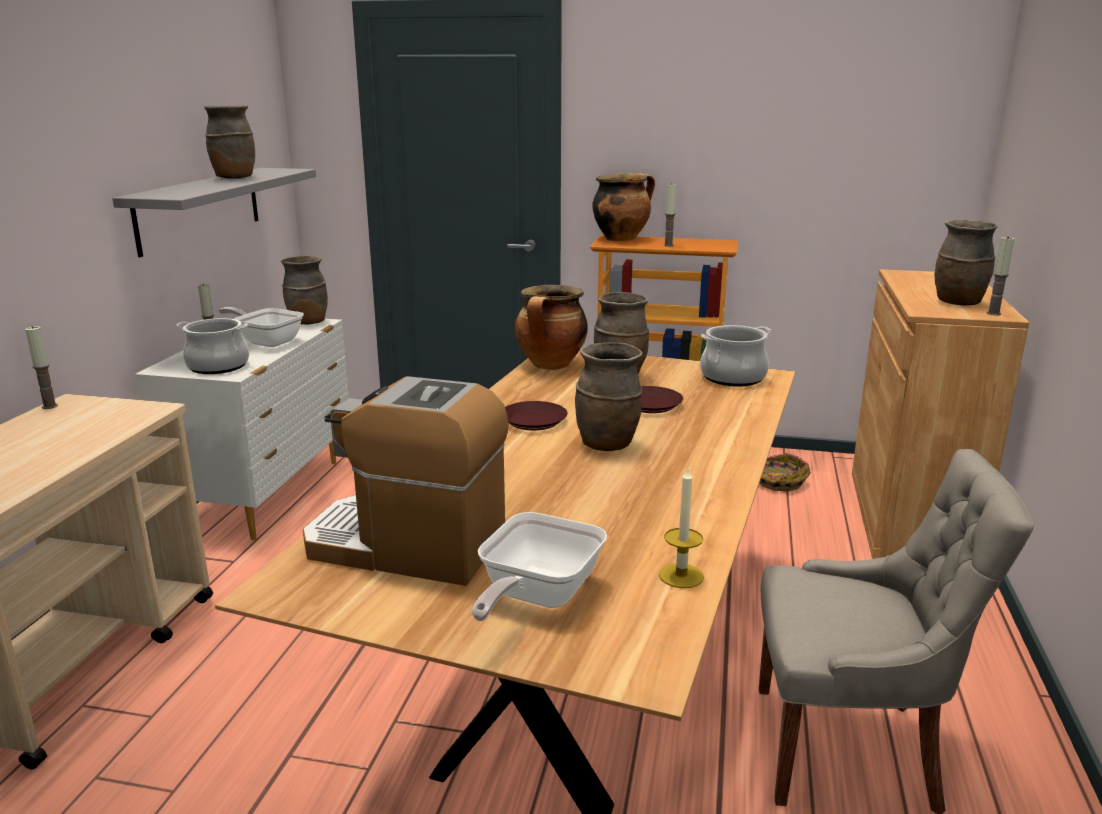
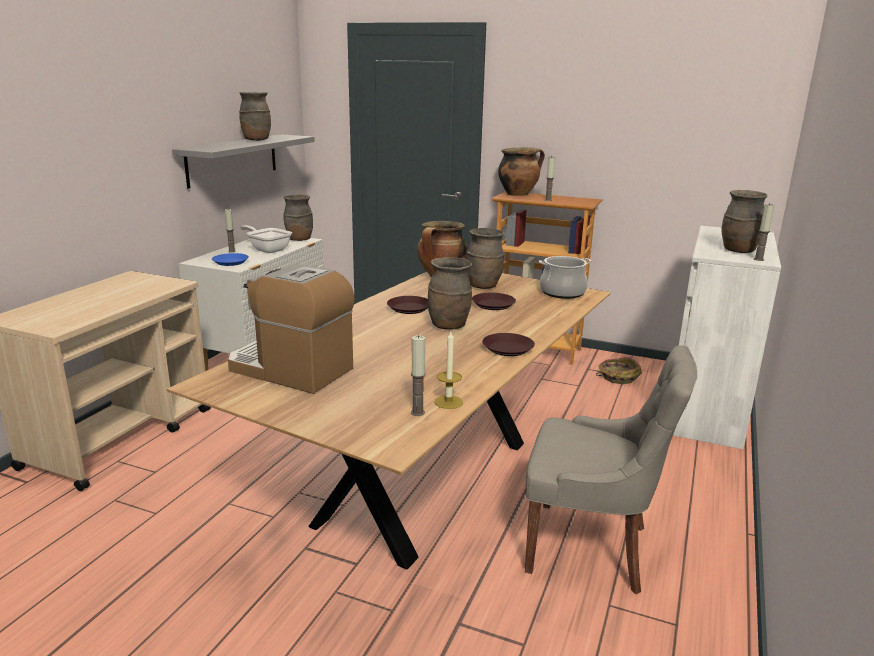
camera: 10 degrees right, 0 degrees up
candle [25,326,58,409] -> candle moved to [411,335,426,416]
cooking pot [176,318,249,374] -> blue plate [212,253,249,266]
frying pan [472,512,607,621] -> none
brown cabinet [852,269,1029,559] -> white cabinet [673,226,781,449]
none -> brown plate [482,333,535,356]

